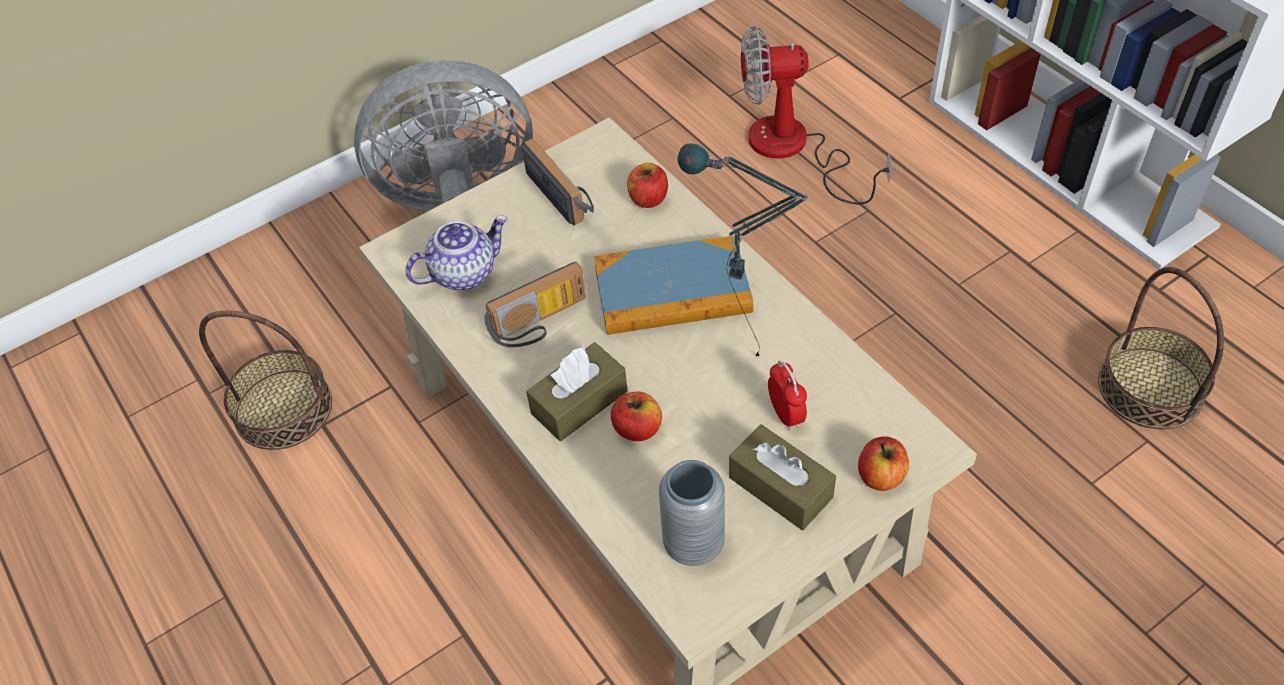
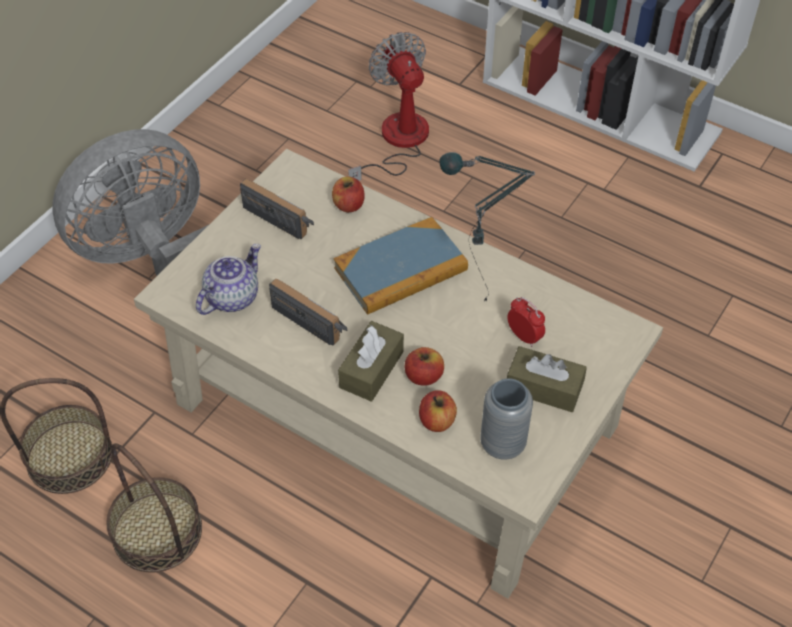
camera: 25 degrees left, 0 degrees up
radio [484,262,586,347] -> radio turned 90 degrees counterclockwise [269,279,347,345]
fan [741,26,892,205] -> fan turned 90 degrees clockwise [348,32,429,181]
apple [858,436,909,491] -> apple moved to [419,390,457,432]
basket [1098,267,1224,429] -> basket moved to [106,443,202,573]

